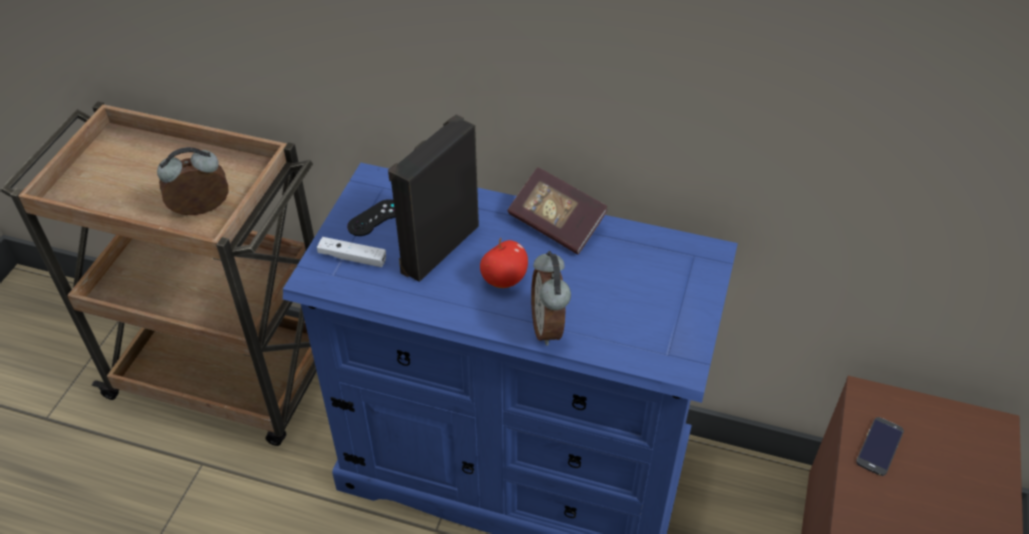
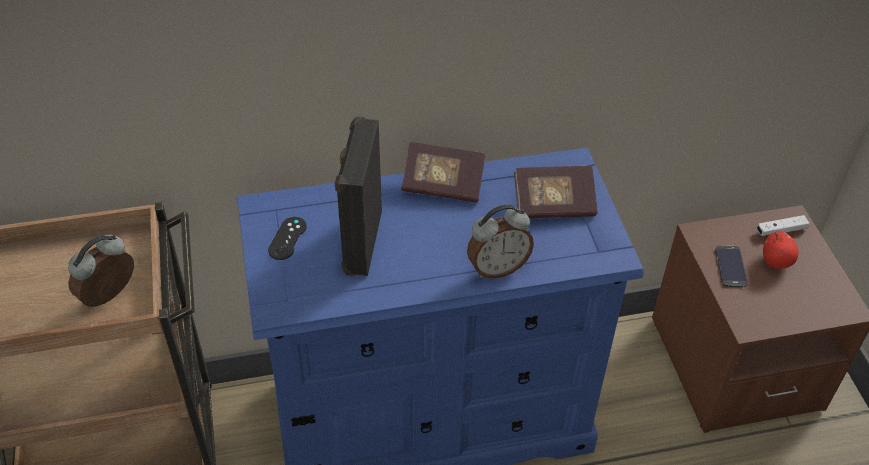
camera: 30 degrees left, 0 degrees up
white game controller [317,237,386,267] -> white game controller moved to [757,215,809,236]
apple [480,238,528,288] -> apple moved to [763,232,798,269]
alarm clock [531,251,571,346] -> alarm clock turned 75 degrees counterclockwise [467,204,534,279]
none -> book [514,166,597,219]

